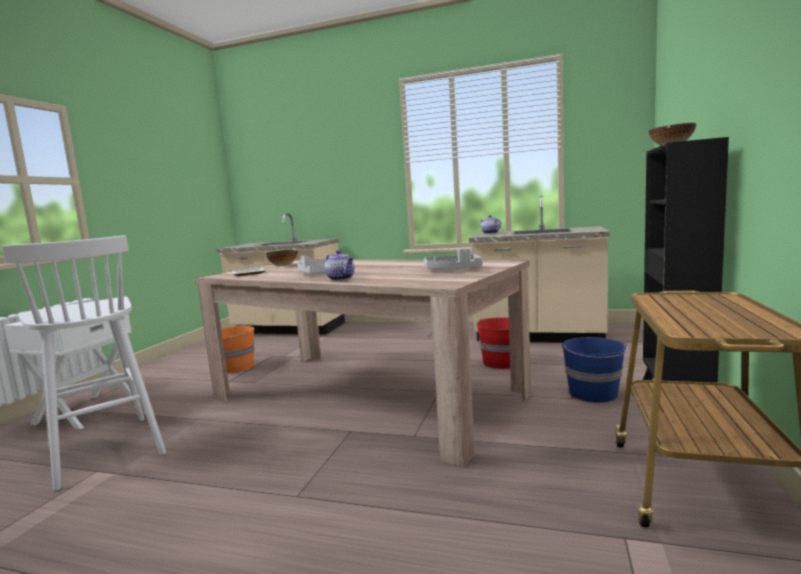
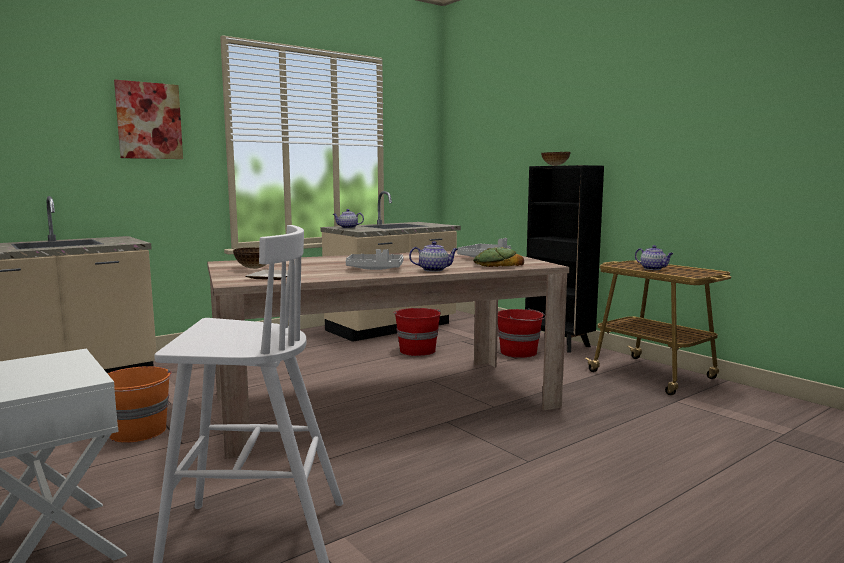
camera: 55 degrees left, 0 degrees up
blue bucket [562,337,628,403] -> red bucket [498,308,545,358]
none -> picture [114,80,183,159]
none -> bread [473,247,524,267]
none -> teapot [635,245,674,270]

